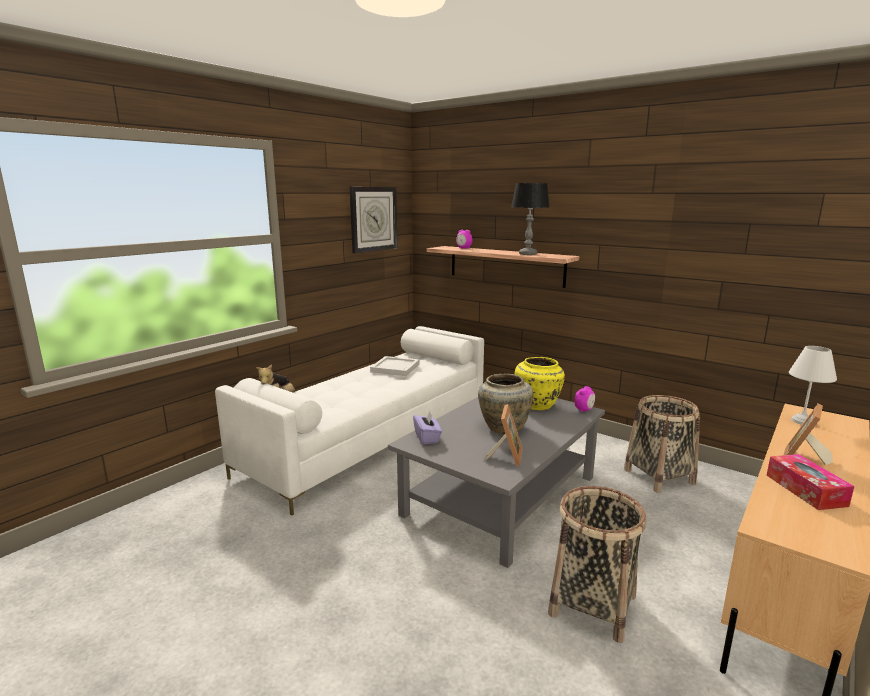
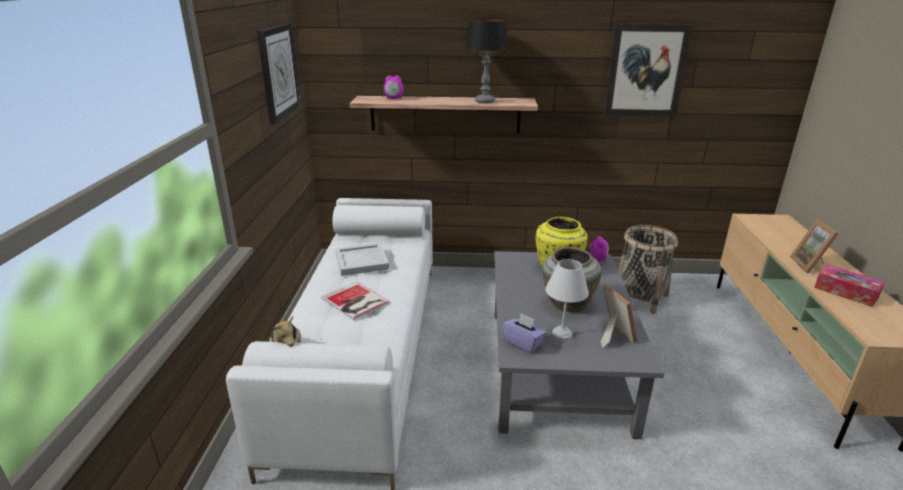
camera: 35 degrees left, 10 degrees up
basket [548,486,646,643] -> none
white table lamp [789,346,837,425] -> white table lamp moved to [546,259,589,341]
none -> book [321,281,390,320]
none -> picture [604,23,693,117]

